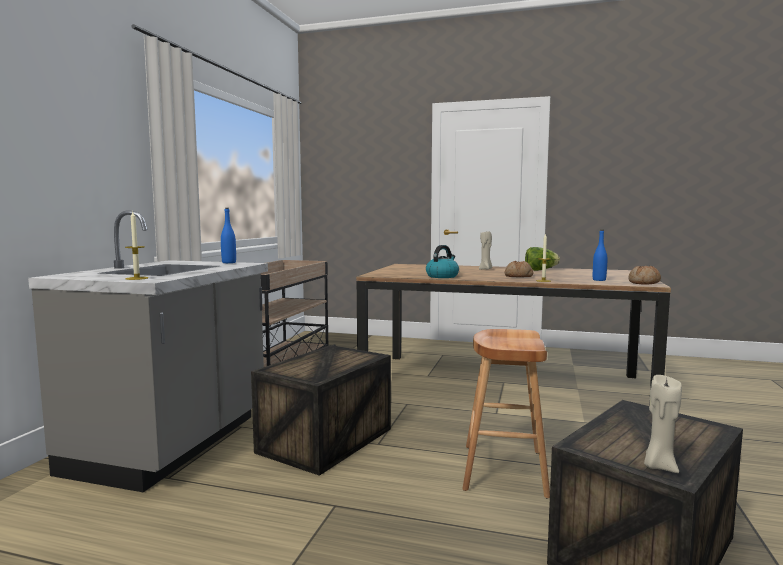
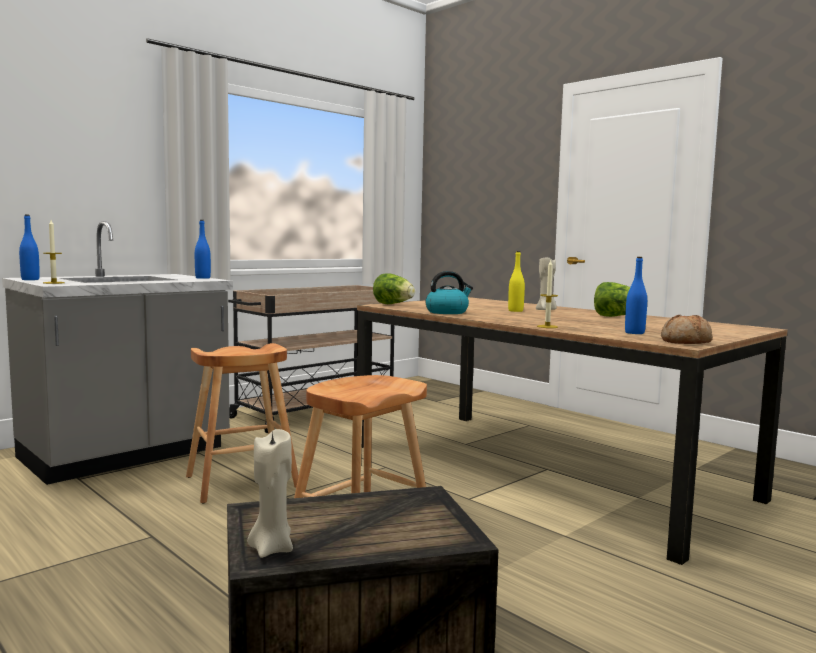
camera: 30 degrees right, 0 degrees up
crate [251,345,391,476] -> brown stool [186,343,299,503]
bread [504,261,533,277] -> none
none -> blue bottle [19,215,40,280]
none -> lettuce [373,273,415,304]
none -> yellow bottle [508,251,525,312]

